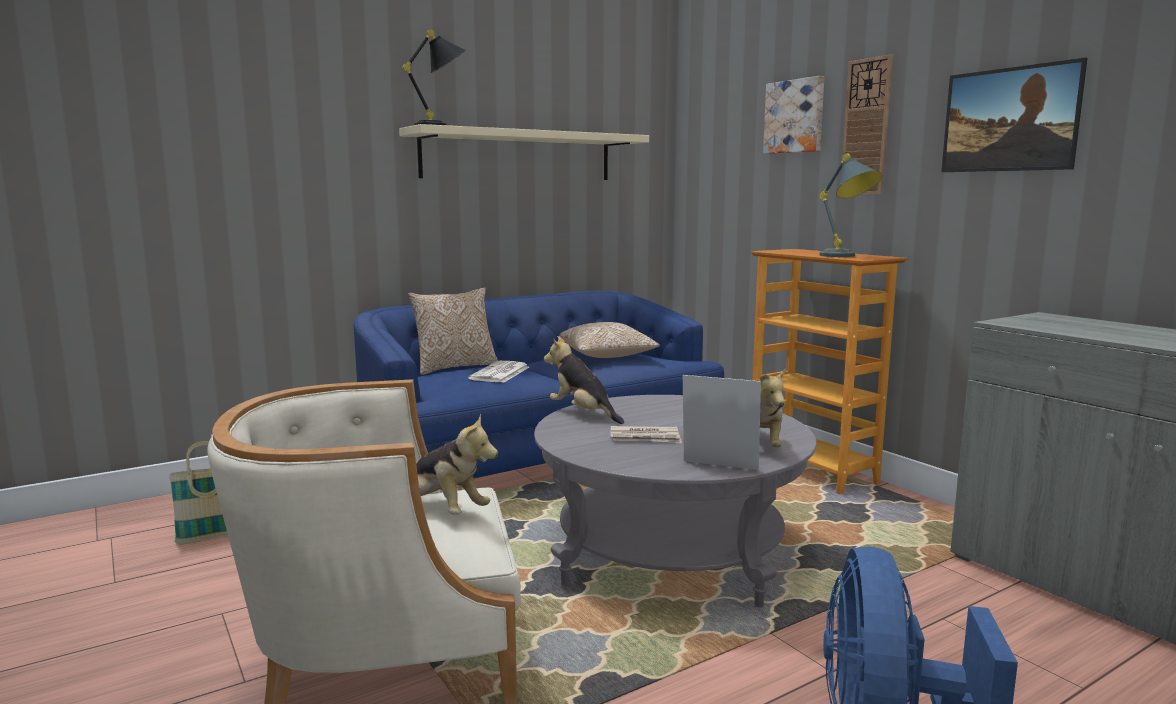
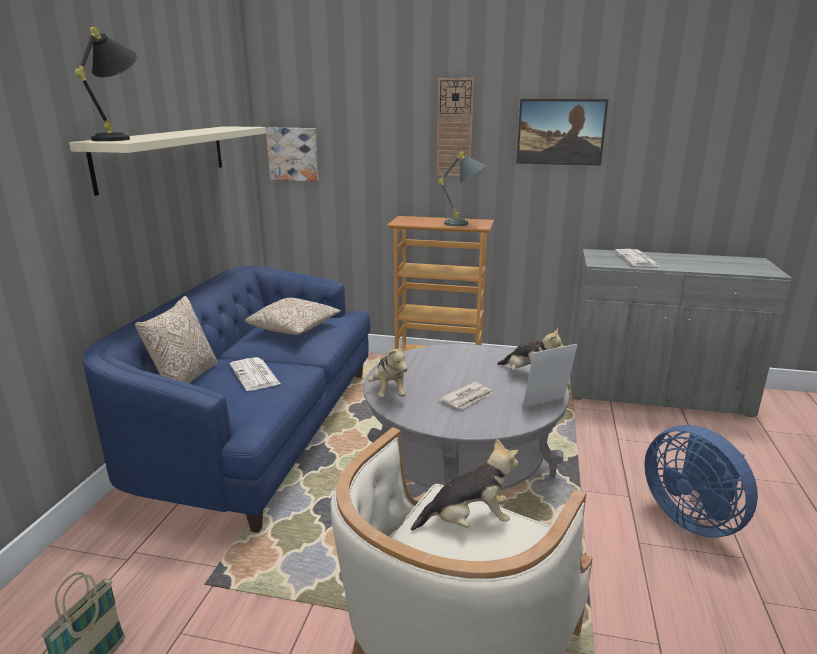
camera: 45 degrees left, 10 degrees up
plush toy [544,336,624,424] -> plush toy turned 105 degrees counterclockwise [368,343,408,397]
picture [763,76,824,154] -> picture moved to [266,128,319,181]
none -> newspaper [615,249,661,267]

